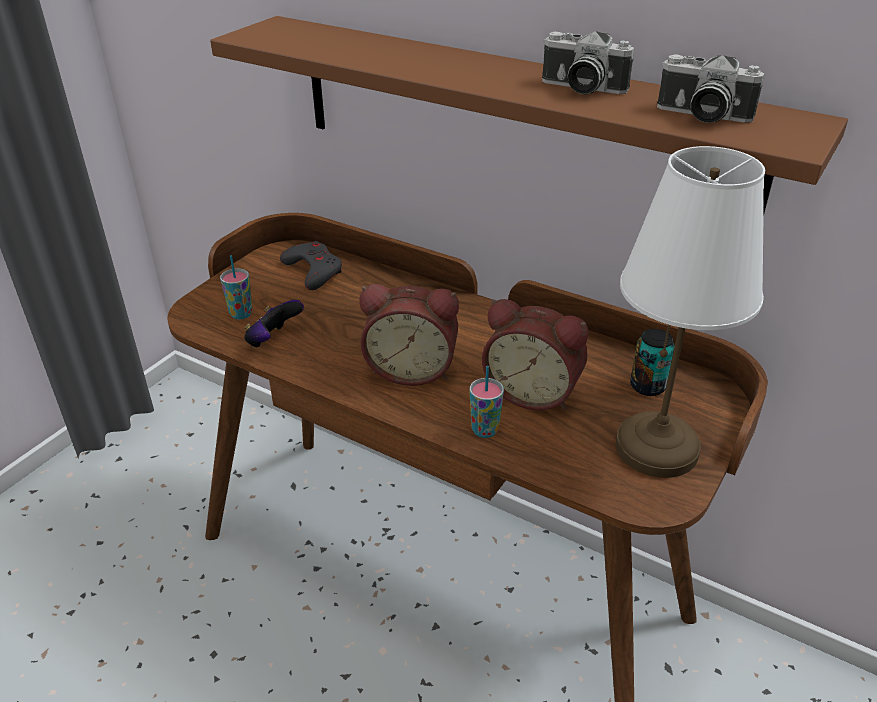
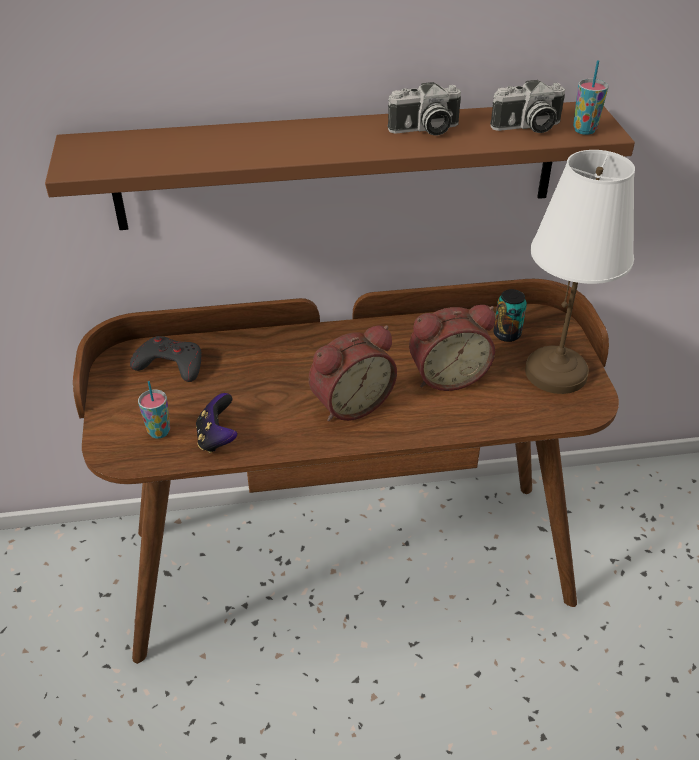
camera: 40 degrees left, 5 degrees up
cup [470,366,504,438] -> cup moved to [573,60,609,135]

